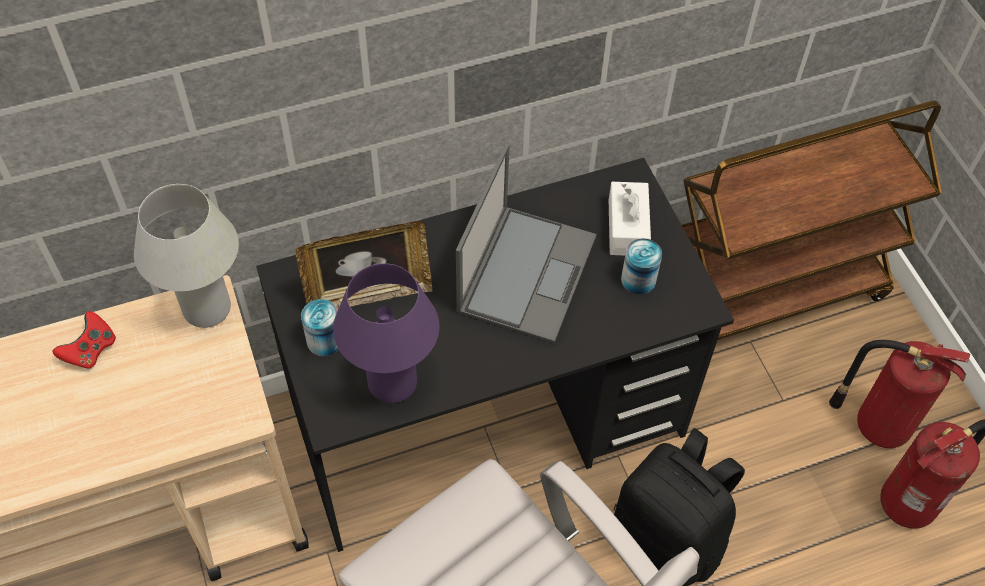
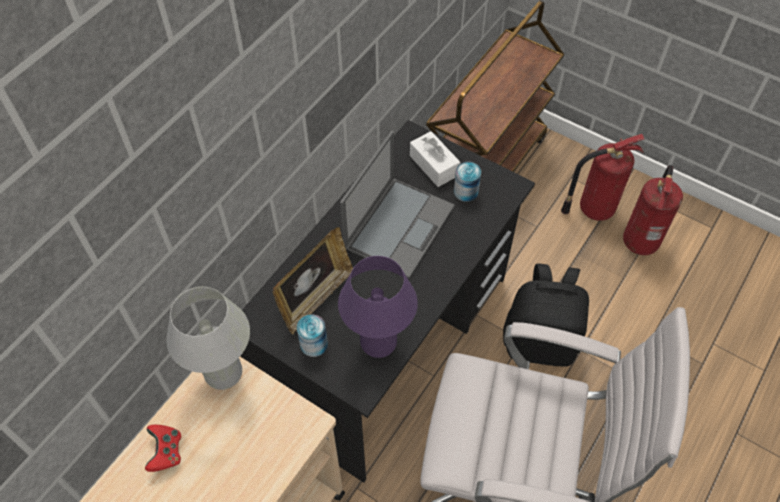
camera: 35 degrees left, 0 degrees up
laptop [456,143,597,343] -> laptop turned 45 degrees clockwise [340,130,455,278]

